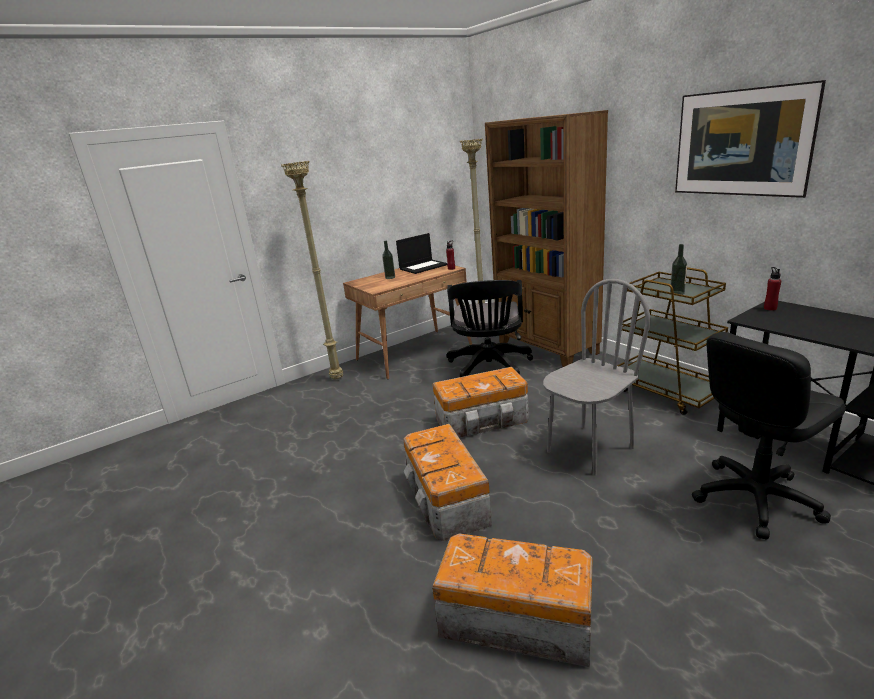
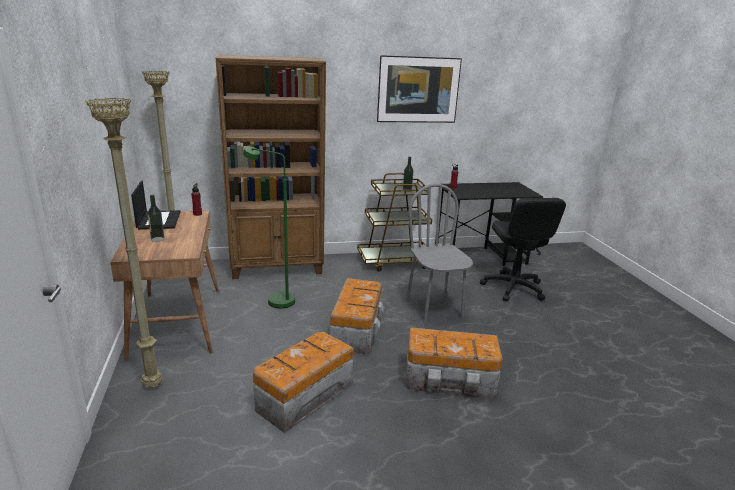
camera: 70 degrees left, 0 degrees up
storage box [432,534,593,667] -> storage box moved to [253,332,354,433]
black office chair [447,280,533,377] -> green floor lamp [243,146,295,308]

